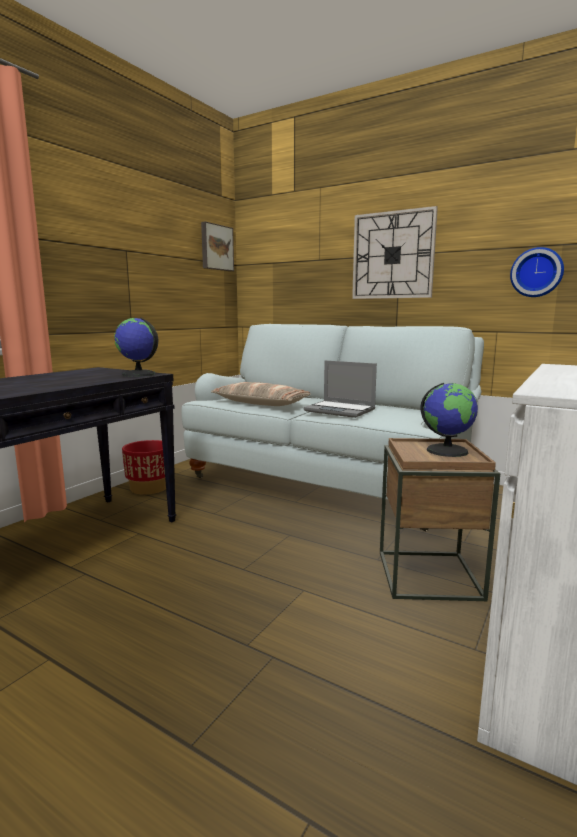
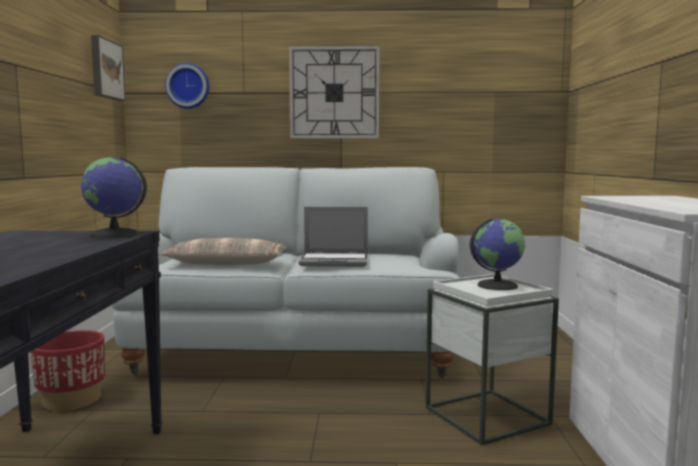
camera: 30 degrees left, 5 degrees down
brown side table [380,438,500,602] -> white side table [426,274,559,445]
wall clock [510,247,564,297] -> wall clock moved to [165,63,209,109]

